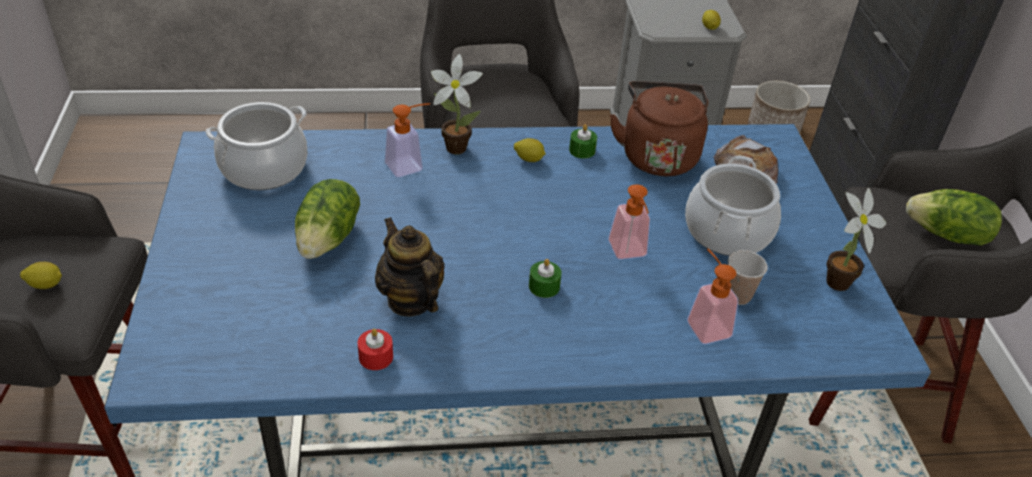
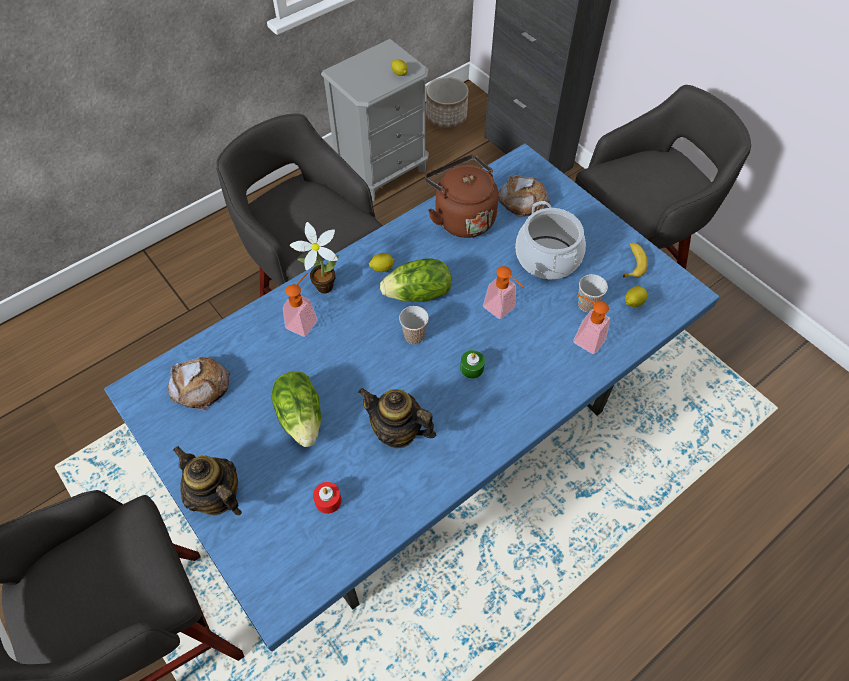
camera: 30 degrees left, 15 degrees up
lemon [20,262,62,289] -> lemon moved to [625,286,648,307]
cooking pot [206,102,308,190] -> bread [168,357,230,410]
red candle [358,329,393,370] -> red candle moved to [313,482,342,514]
green candle [569,124,597,159] -> none
potted plant [826,188,886,291] -> banana [623,242,648,278]
lettuce [906,189,1002,246] -> lettuce moved to [380,258,452,302]
none -> teapot [173,446,242,516]
none -> cup [399,306,429,344]

